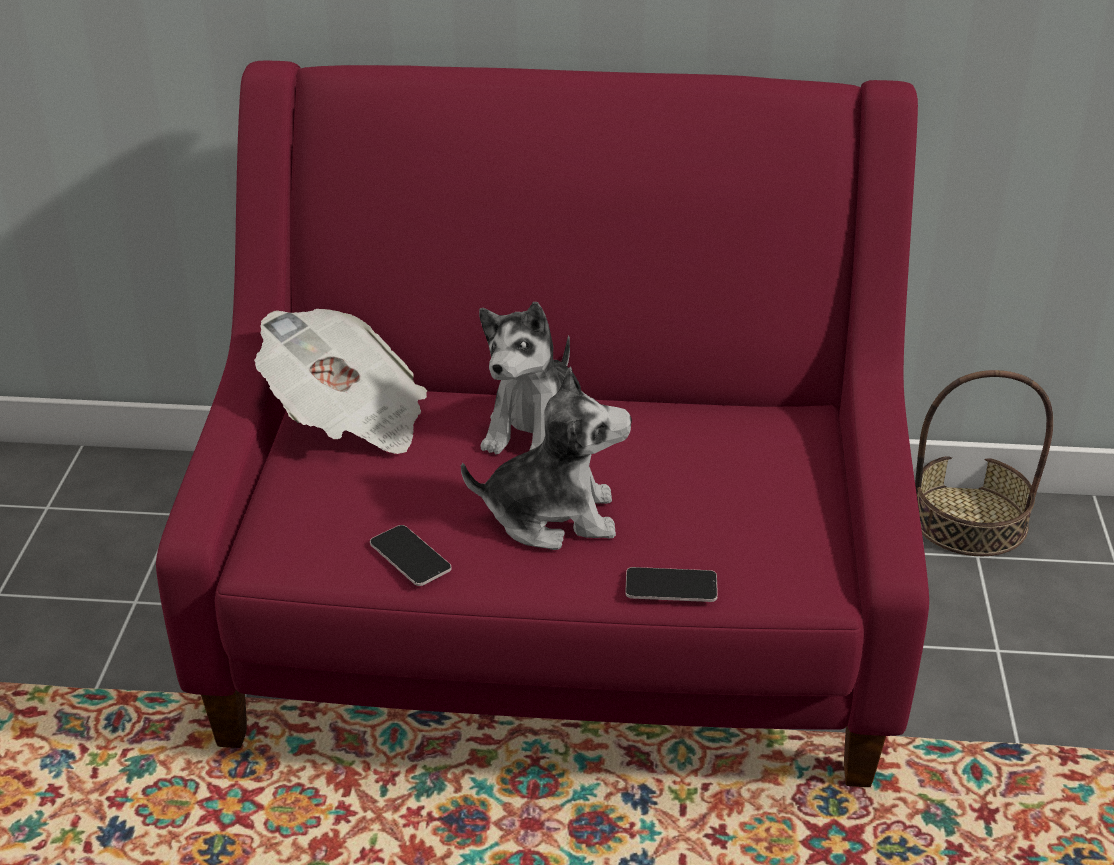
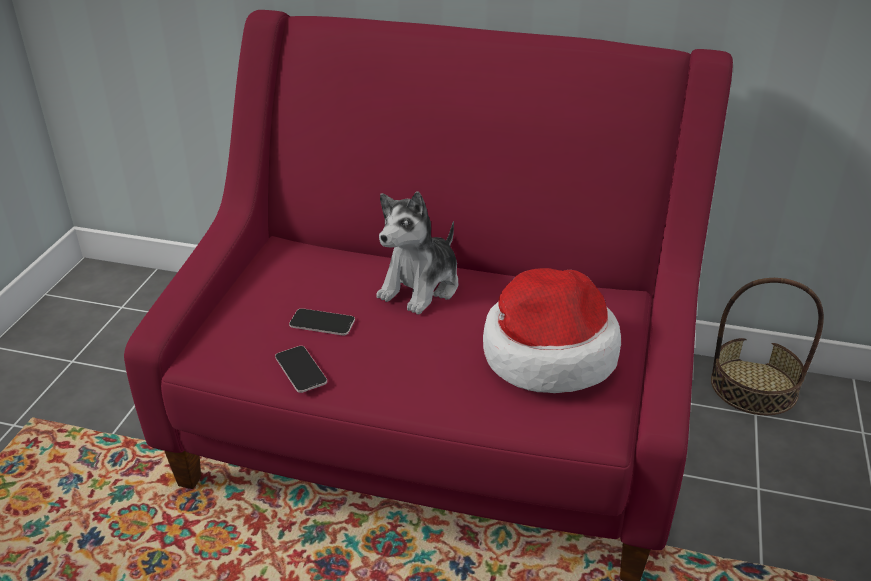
camera: 10 degrees right, 0 degrees up
newspaper [254,309,427,454] -> none
plush toy [461,367,632,550] -> none
phone [625,567,718,602] -> phone moved to [289,308,355,336]
none -> hat [483,268,621,393]

